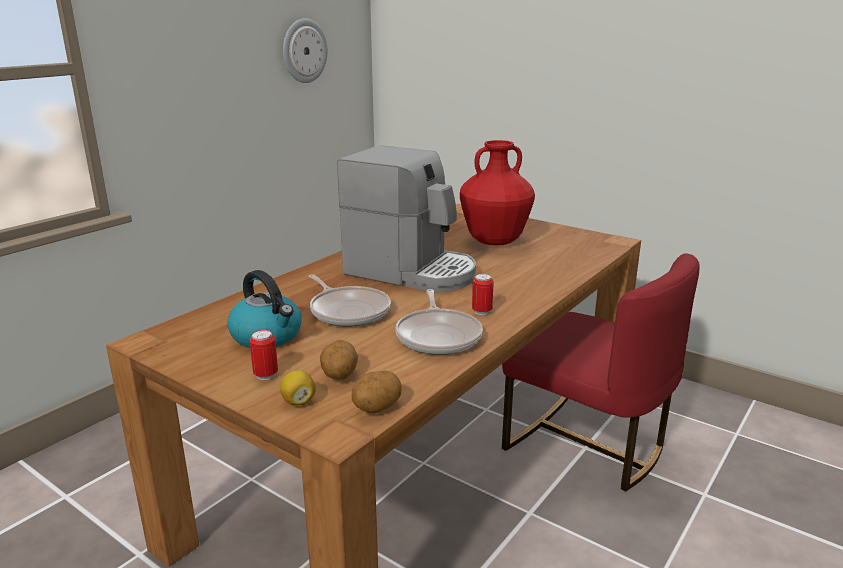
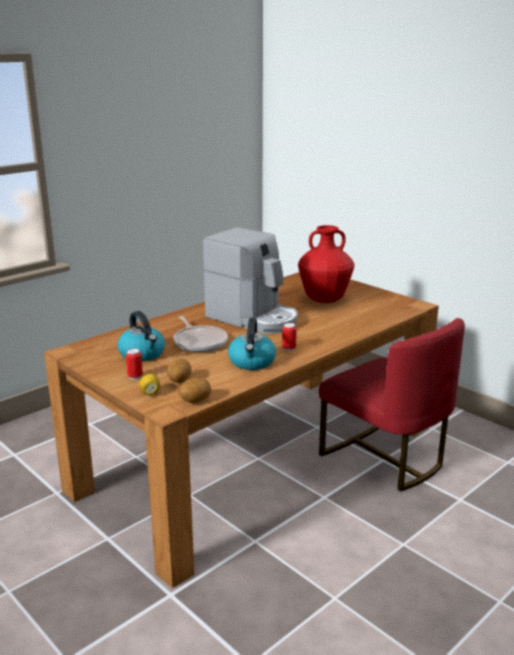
camera: 10 degrees right, 0 degrees up
wall clock [283,18,328,83] -> none
frying pan [395,289,483,355] -> kettle [228,318,276,370]

